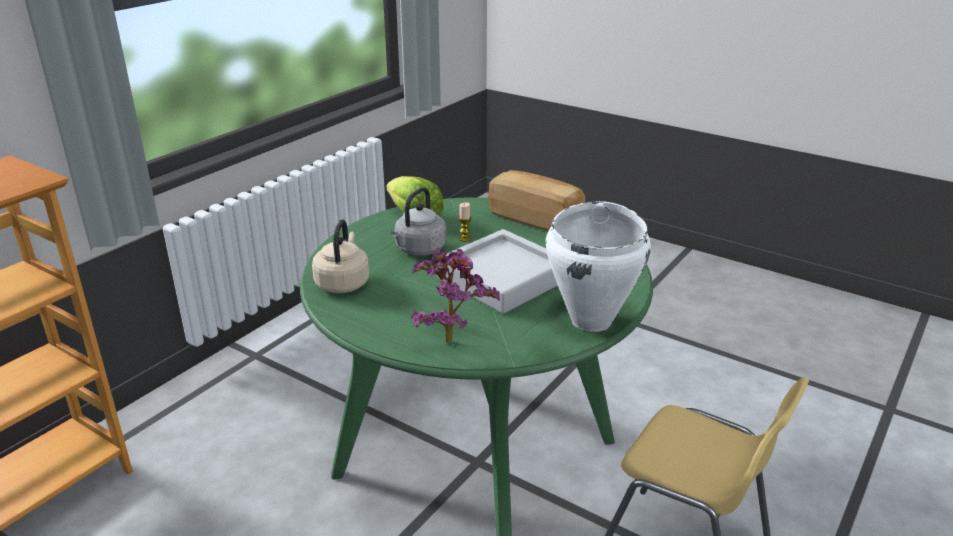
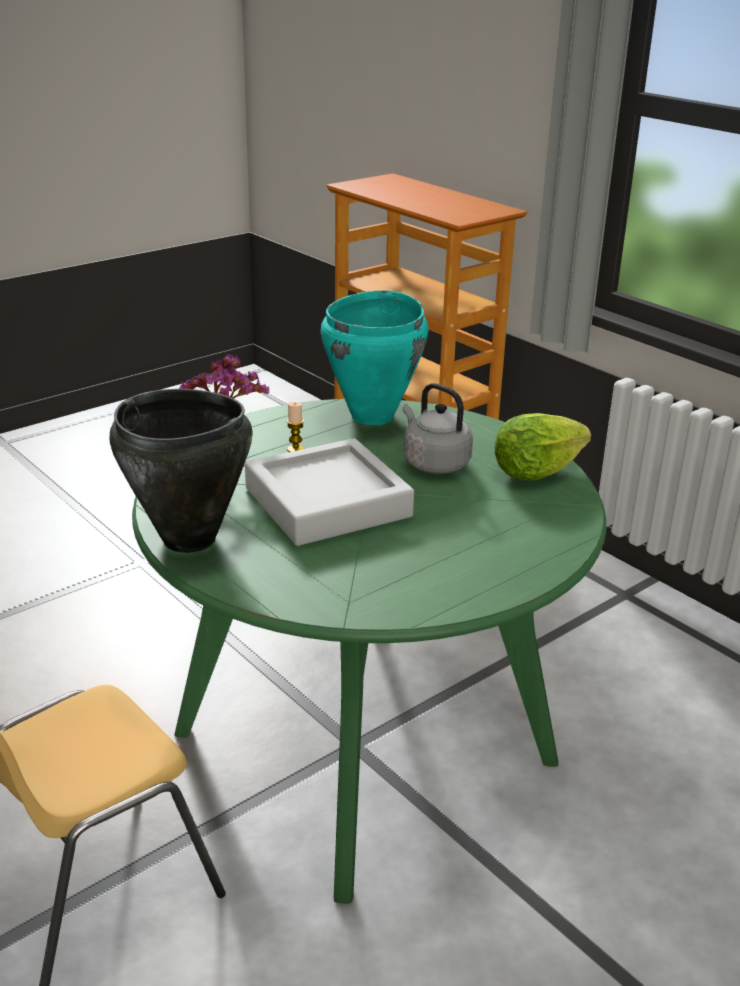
camera: 105 degrees right, 0 degrees up
beige kettle [312,219,369,293] -> turquoise cooking pot [320,290,429,425]
candle [458,202,471,242] -> candle moved to [287,402,304,452]
bread [488,170,585,231] -> none
white cooking pot [545,201,651,332] -> black cooking pot [110,389,253,553]

